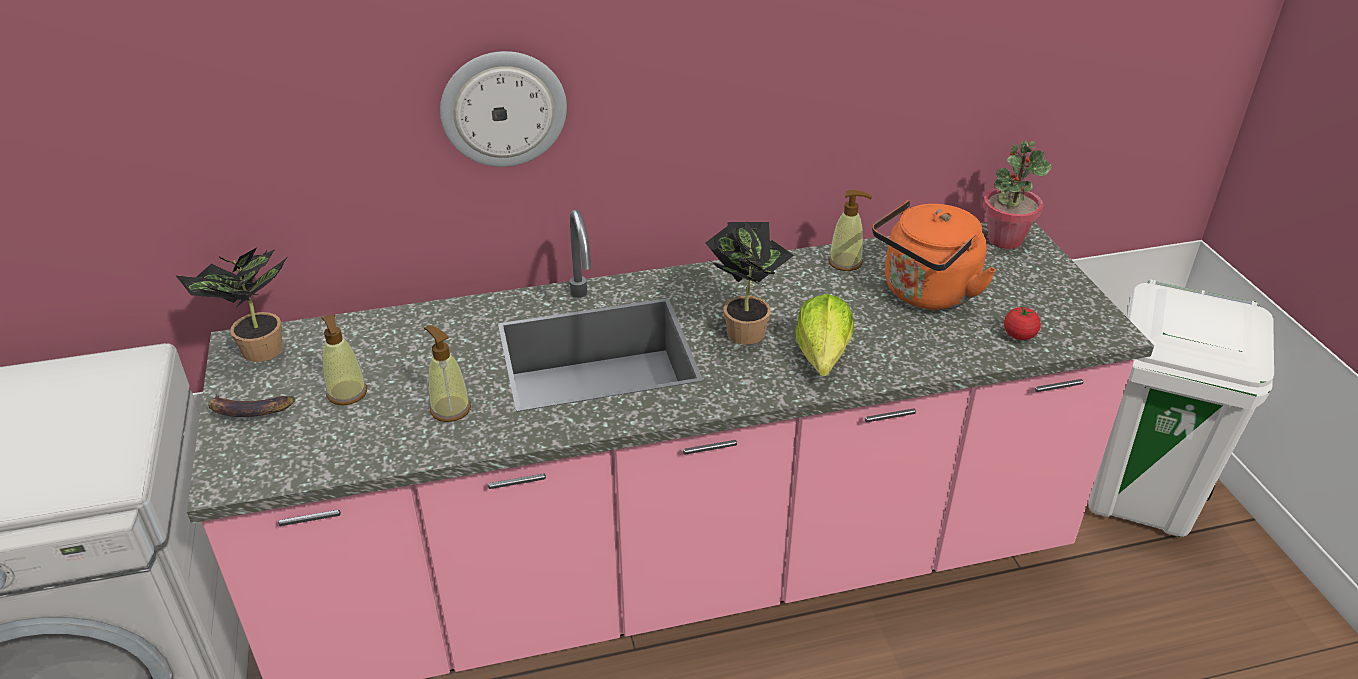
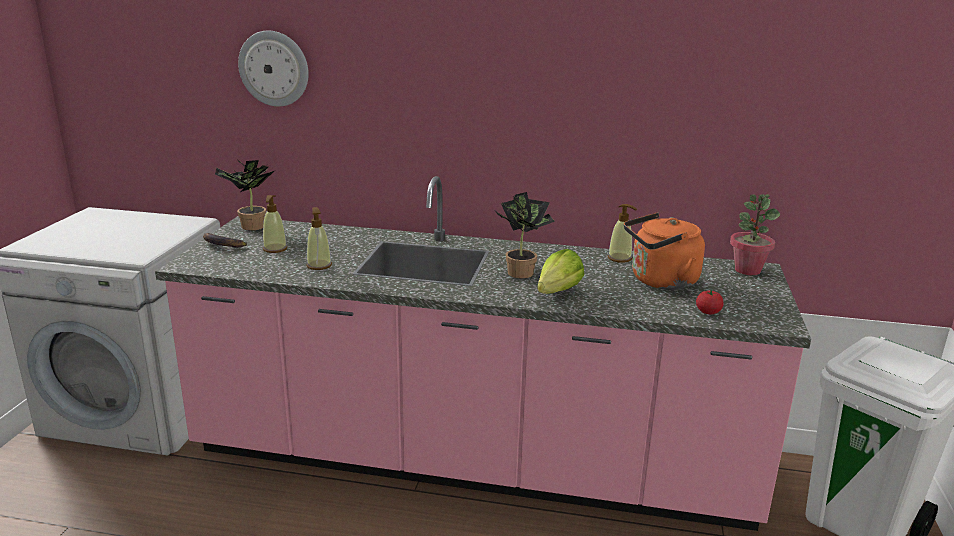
camera: 25 degrees right, 15 degrees down
wall clock [440,51,567,167] -> wall clock moved to [238,31,309,107]

